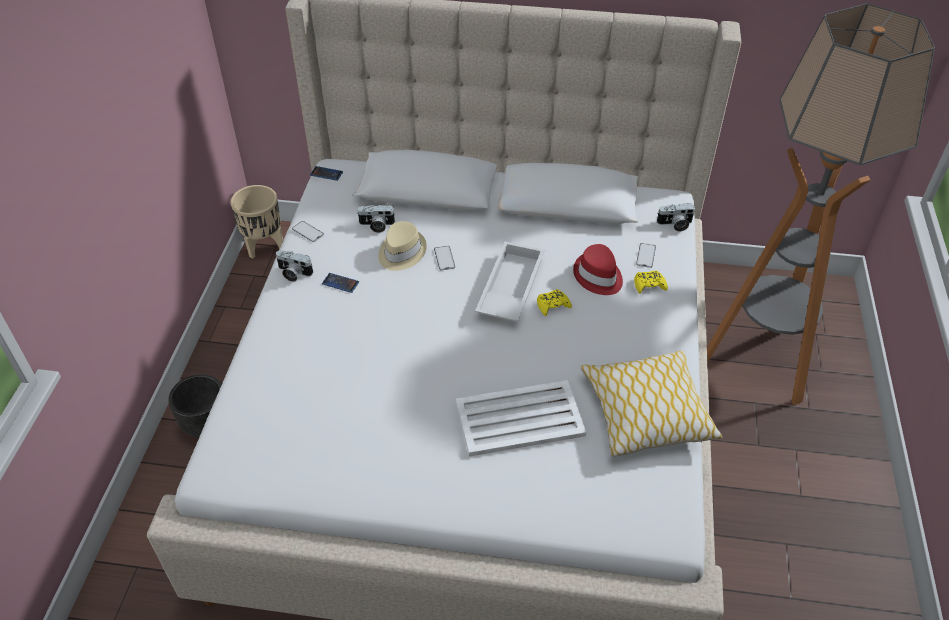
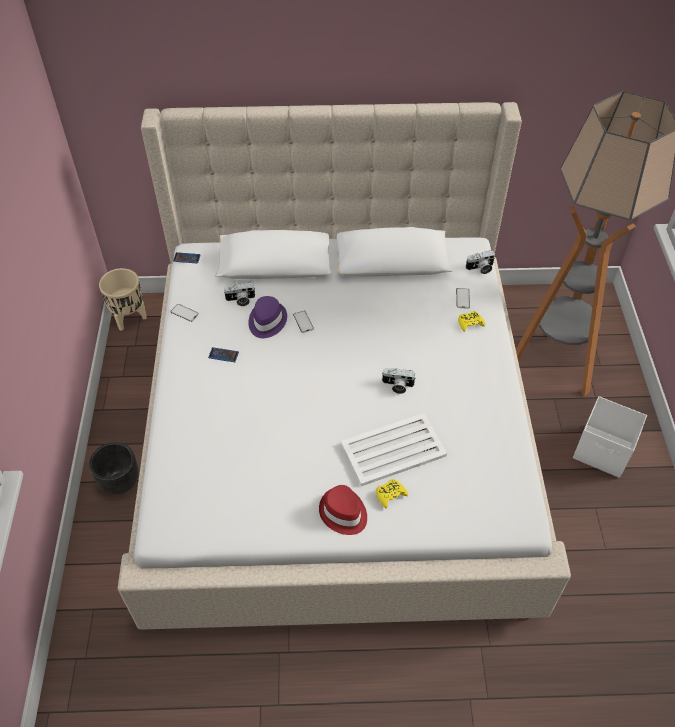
camera: 10 degrees left, 5 degrees up
camera [276,250,313,282] -> camera moved to [381,368,416,394]
beige hat [378,221,427,271] -> purple hat [248,296,287,338]
white tray [475,241,545,321] -> none
yellow game controller [537,289,572,316] -> yellow game controller moved to [376,479,408,509]
red hat [573,244,623,295] -> red hat moved to [319,485,367,535]
pillow [580,350,723,456] -> none
none -> white storage box [573,396,647,478]

